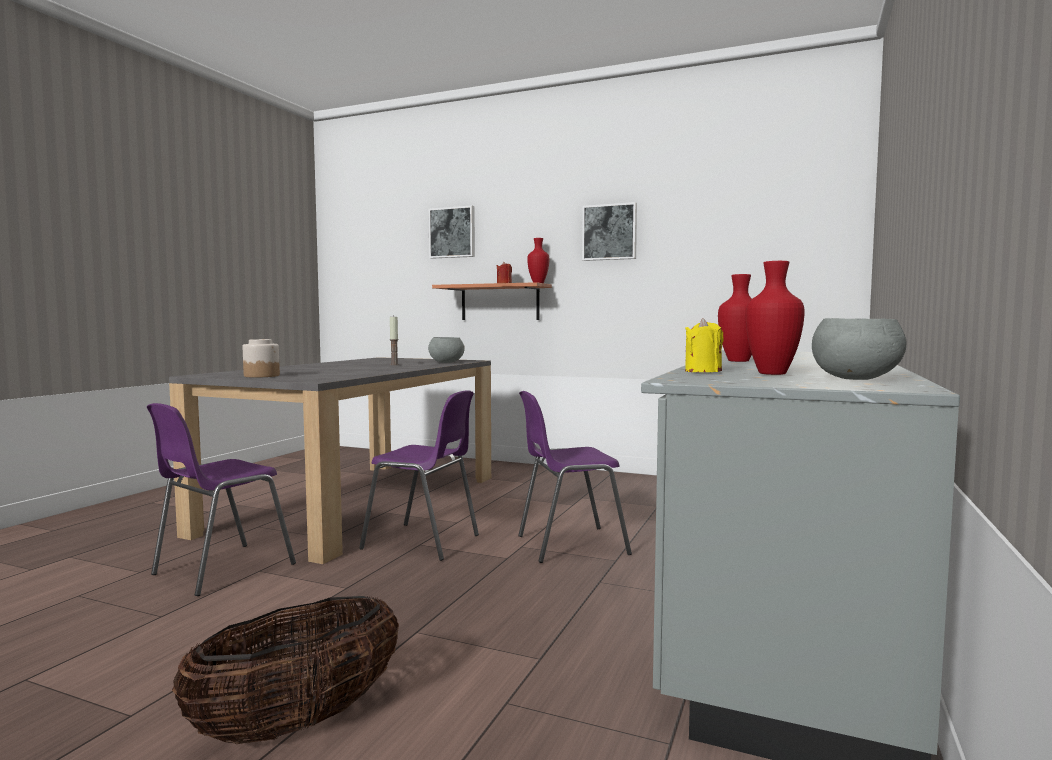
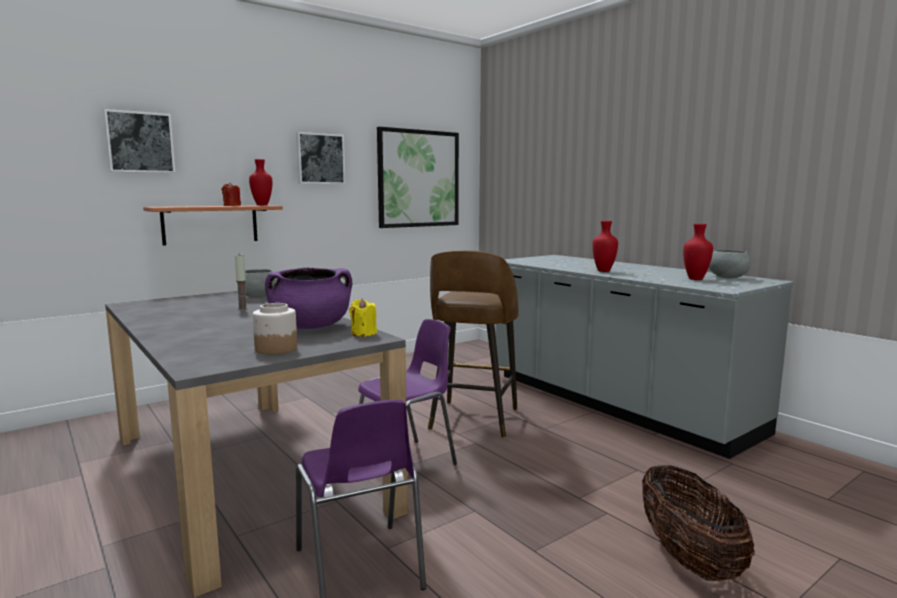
camera: 60 degrees left, 5 degrees up
purple chair [518,391,632,563] -> brown stool [428,250,519,438]
yellow candle [685,318,724,372] -> yellow candle moved to [349,298,377,337]
none -> purple cooking pot [265,267,352,329]
none -> picture [377,127,459,228]

